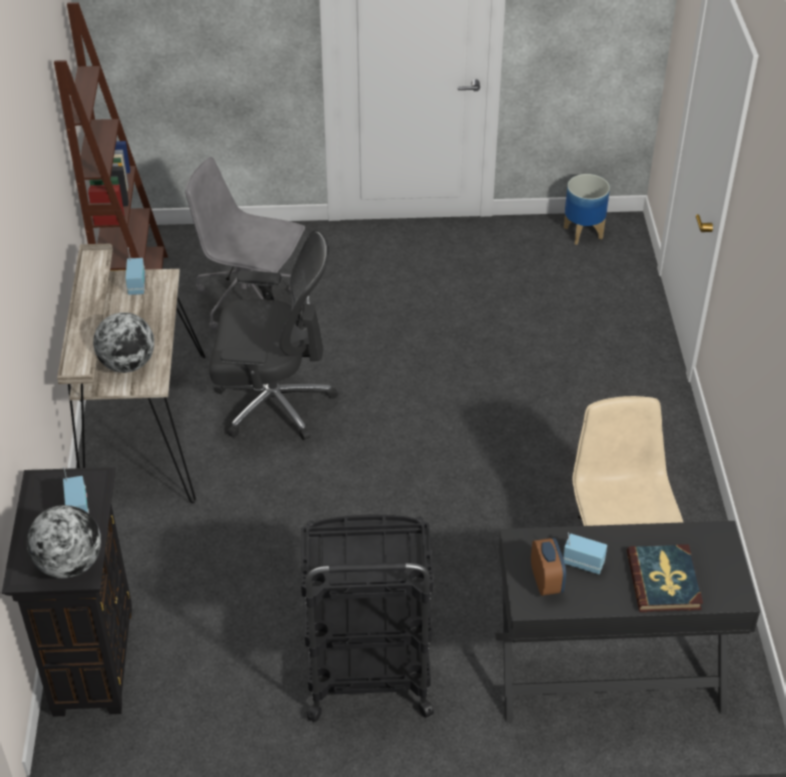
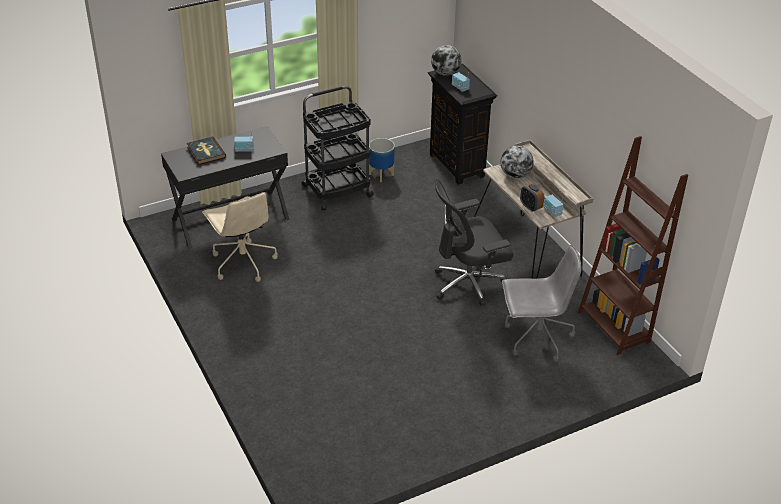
camera: 155 degrees right, 5 degrees down
alarm clock [531,538,566,596] -> alarm clock moved to [520,183,544,212]
planter [564,174,610,245] -> planter moved to [369,138,395,182]

